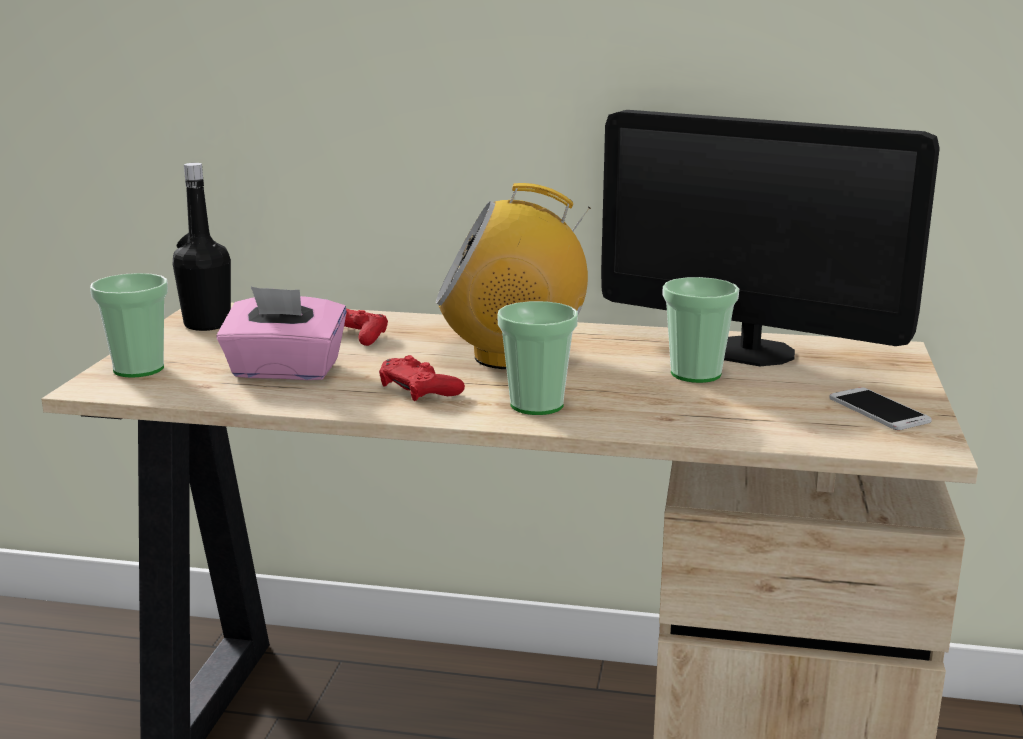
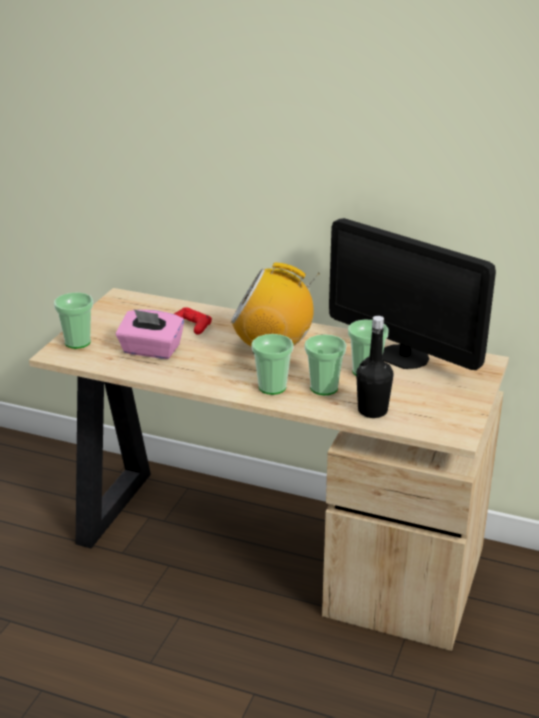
camera: 10 degrees right, 10 degrees up
black bottle [173,163,231,331] -> black bottle moved to [356,316,394,418]
red game controller [379,355,465,401] -> none
phone [829,387,932,430] -> none
none -> cup [305,334,346,395]

